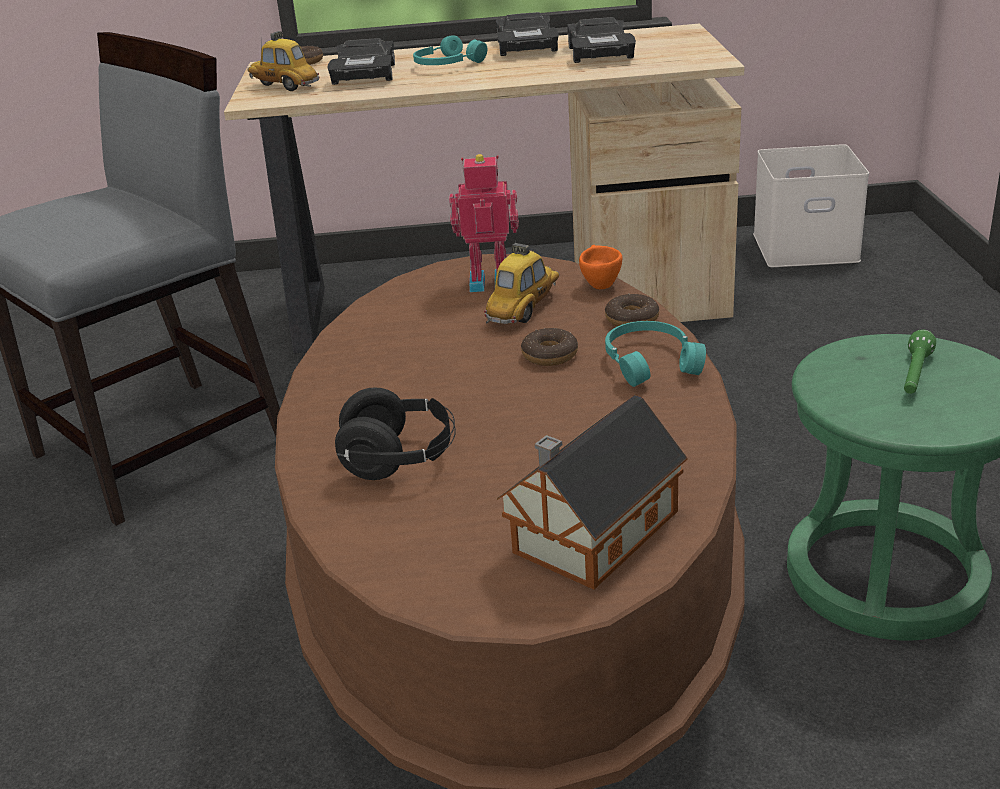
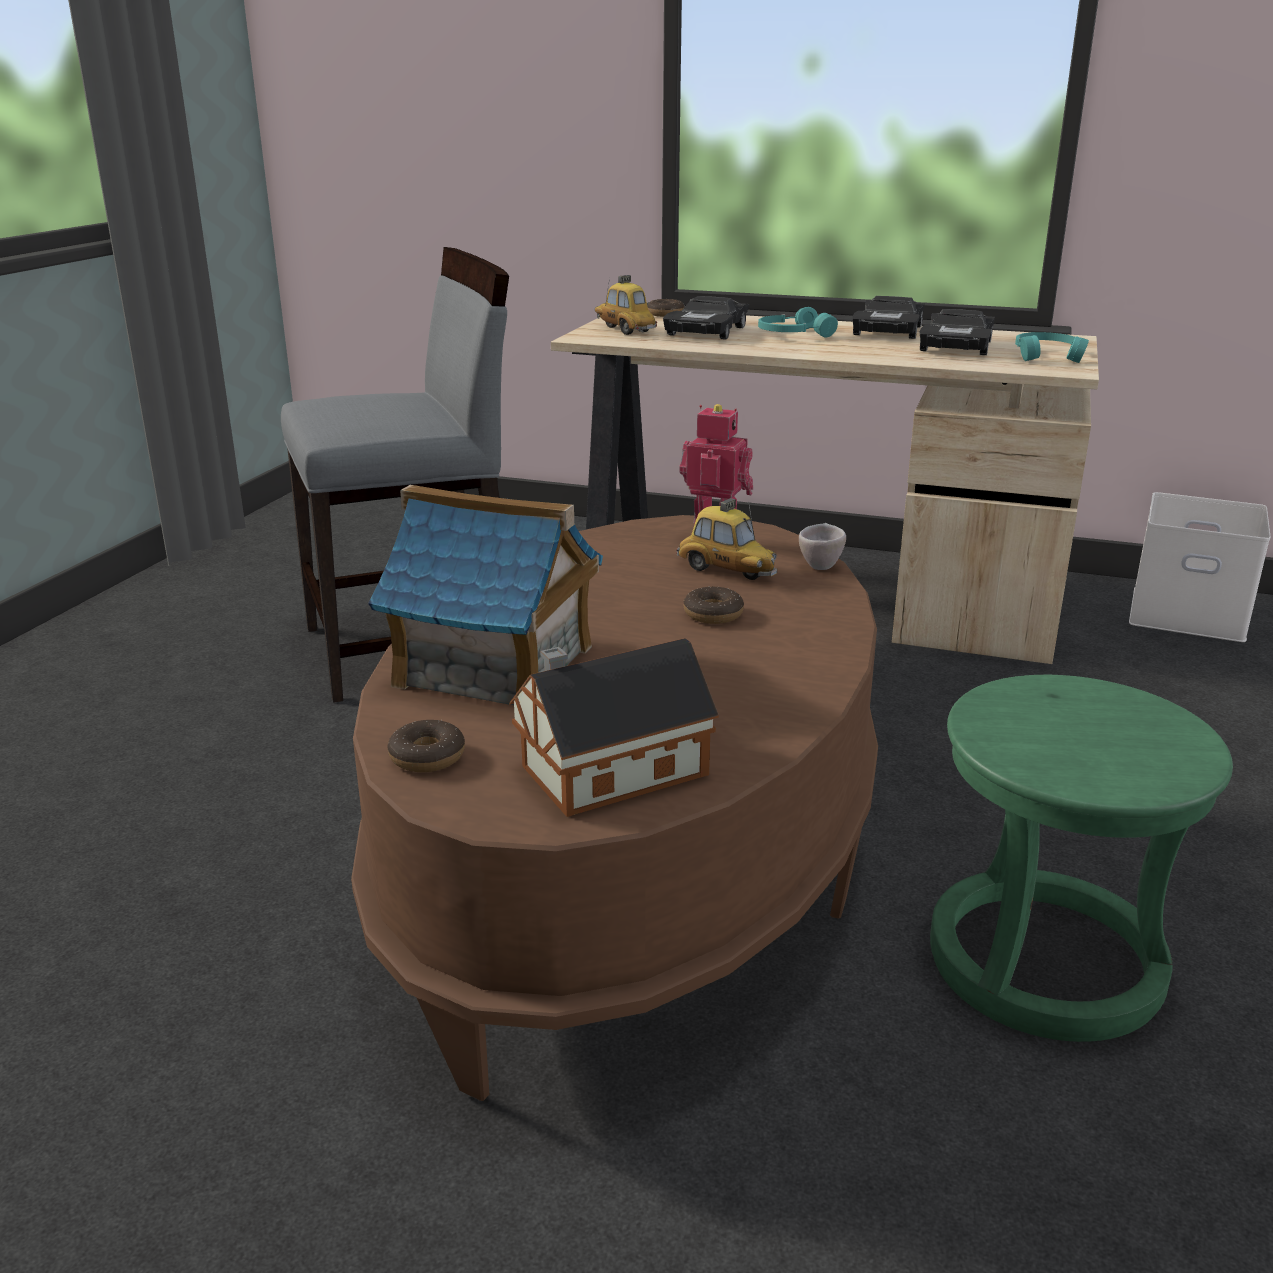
camera: 20 degrees right, 5 degrees down
black headphones [335,388,456,480] -> toy house [368,485,603,705]
toy car [484,241,559,324] -> toy car turned 75 degrees clockwise [676,498,777,580]
orange cup [579,245,622,289] -> beige cup [799,523,846,570]
donut [605,293,659,326] -> donut moved to [388,720,465,772]
turquoise headphones [605,321,706,387] -> turquoise headphones moved to [1015,332,1089,363]
green flashlight [904,329,936,394] -> none

